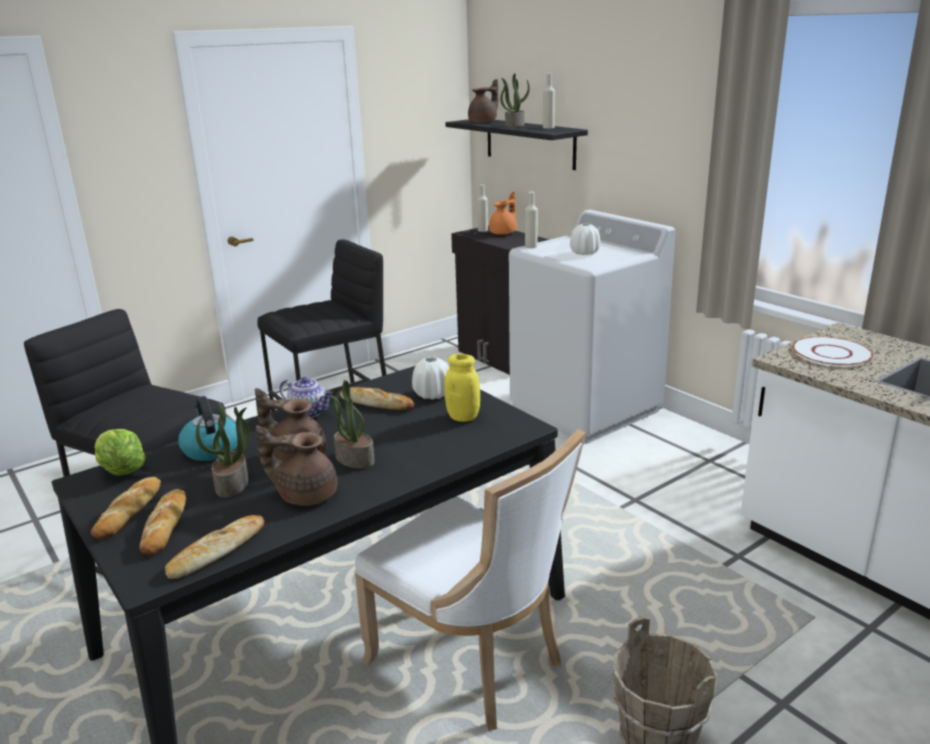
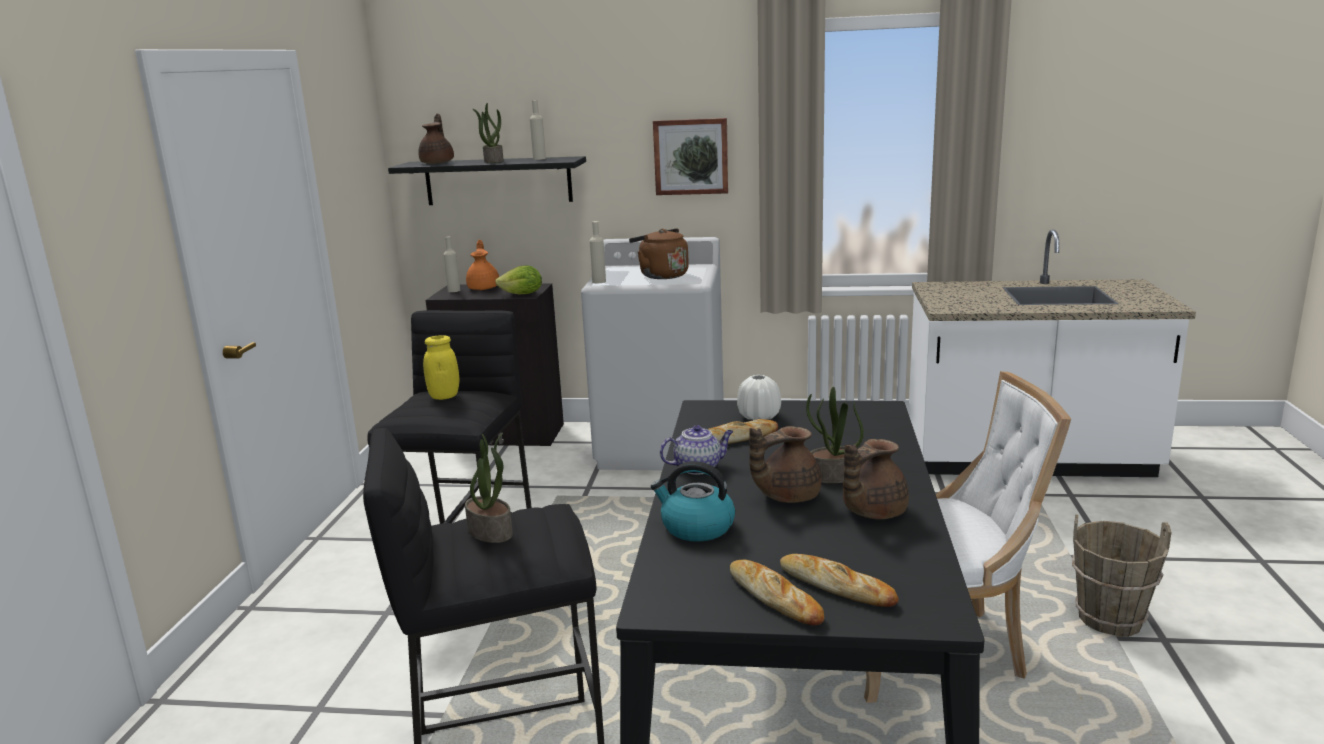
camera: 45 degrees left, 5 degrees down
lettuce [95,429,146,476] -> lettuce moved to [495,265,542,295]
bread [165,515,265,579] -> none
potted plant [196,403,250,498] -> potted plant moved to [465,433,513,543]
yellow jar [444,354,480,422] -> yellow jar moved to [423,335,460,400]
white vase [570,224,600,255] -> brown kettle [629,228,689,279]
white plate [792,337,873,367] -> none
none -> picture [653,118,728,195]

